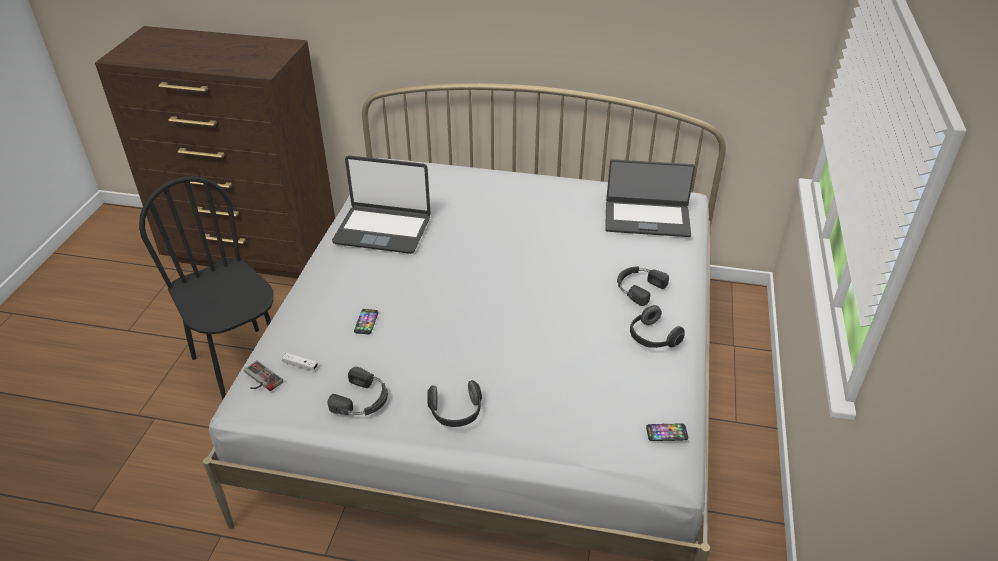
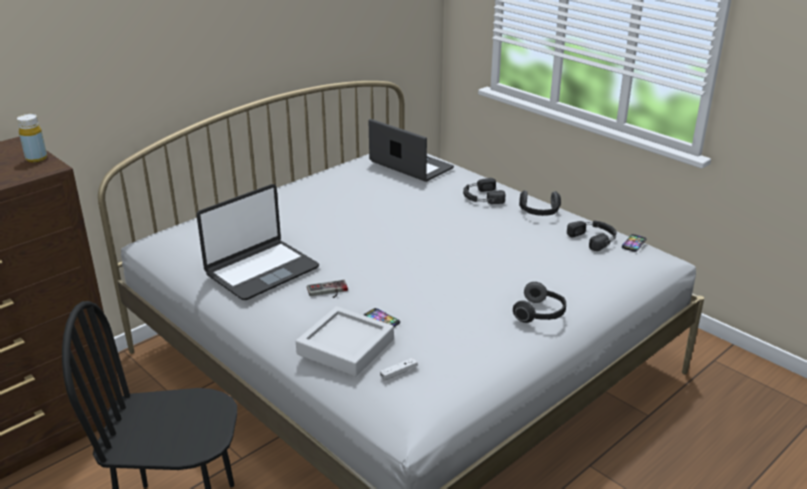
camera: 55 degrees left, 10 degrees down
game controller [244,360,284,391] -> game controller moved to [307,280,348,298]
black headphones [328,367,388,415] -> black headphones moved to [567,221,617,251]
laptop [605,159,695,237] -> laptop turned 90 degrees counterclockwise [369,119,454,182]
none -> yellow bottle [17,114,47,162]
none -> grey tray [296,306,394,377]

